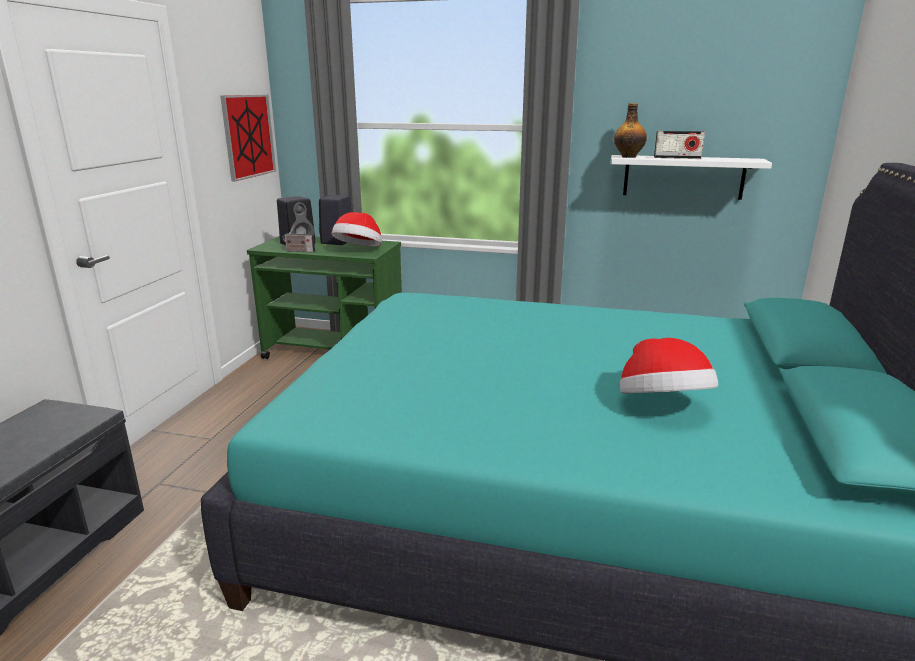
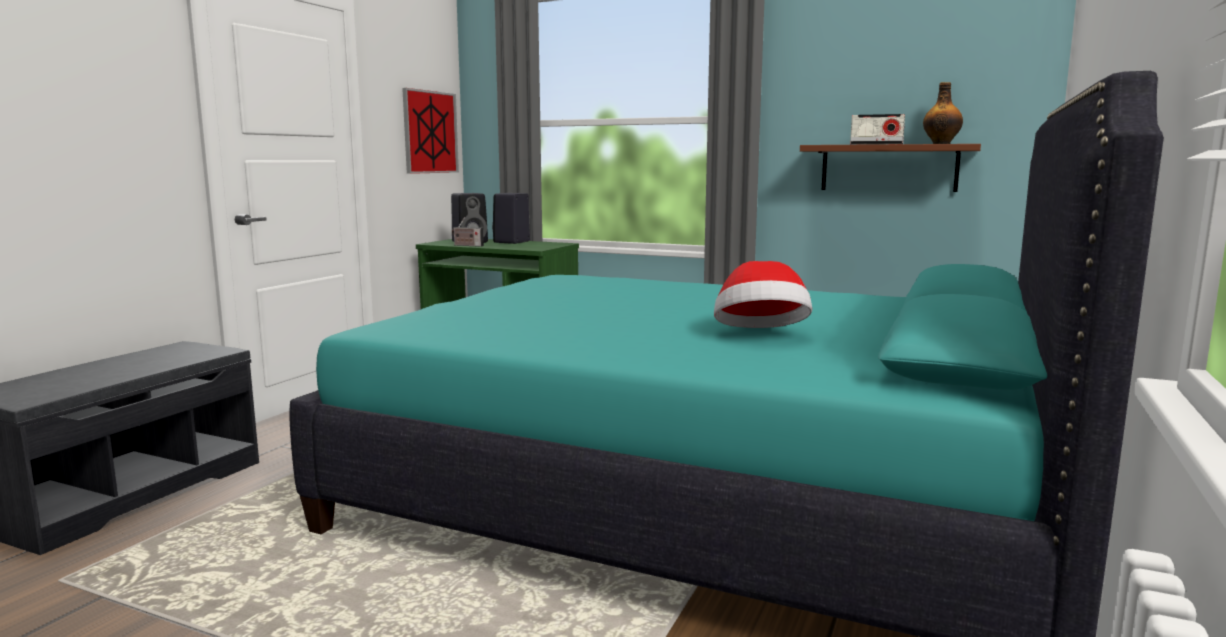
camera: 10 degrees right, 10 degrees down
hat [332,212,382,246] -> none
white shelf [610,155,772,200] -> brown shelf [800,144,981,192]
bottle [614,103,647,158] -> bottle moved to [923,82,963,144]

